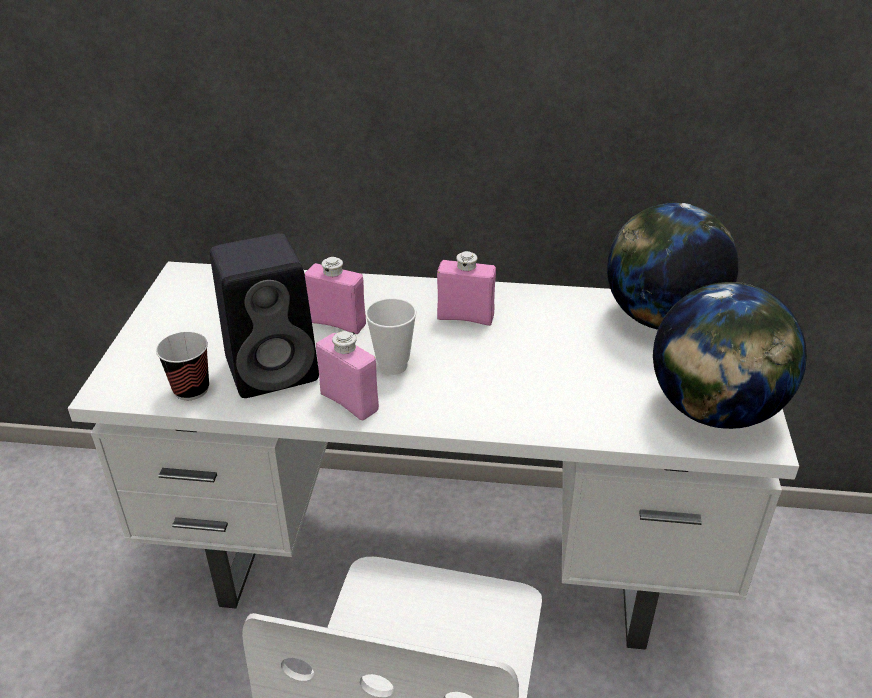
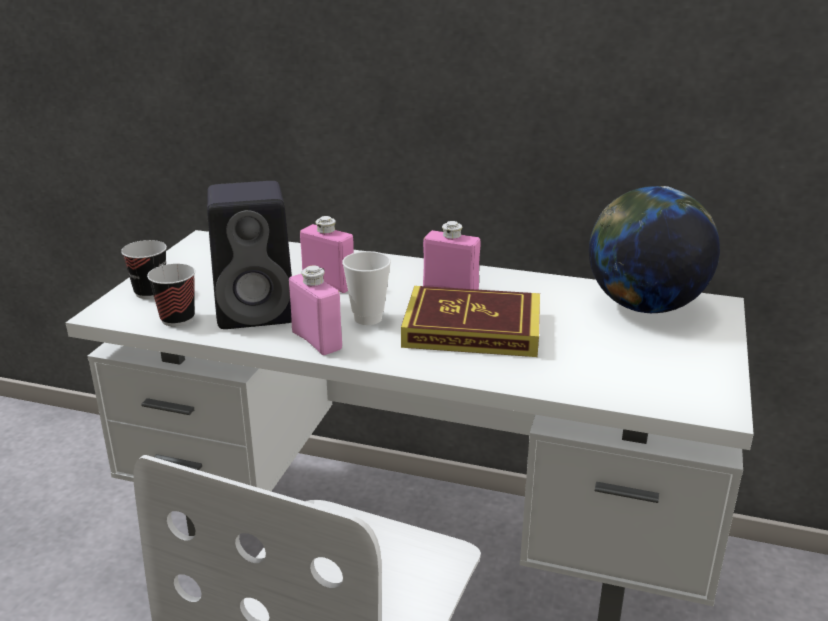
camera: 10 degrees right, 10 degrees down
globe [653,282,807,429] -> none
none -> cup [121,240,167,299]
none -> book [401,286,540,357]

